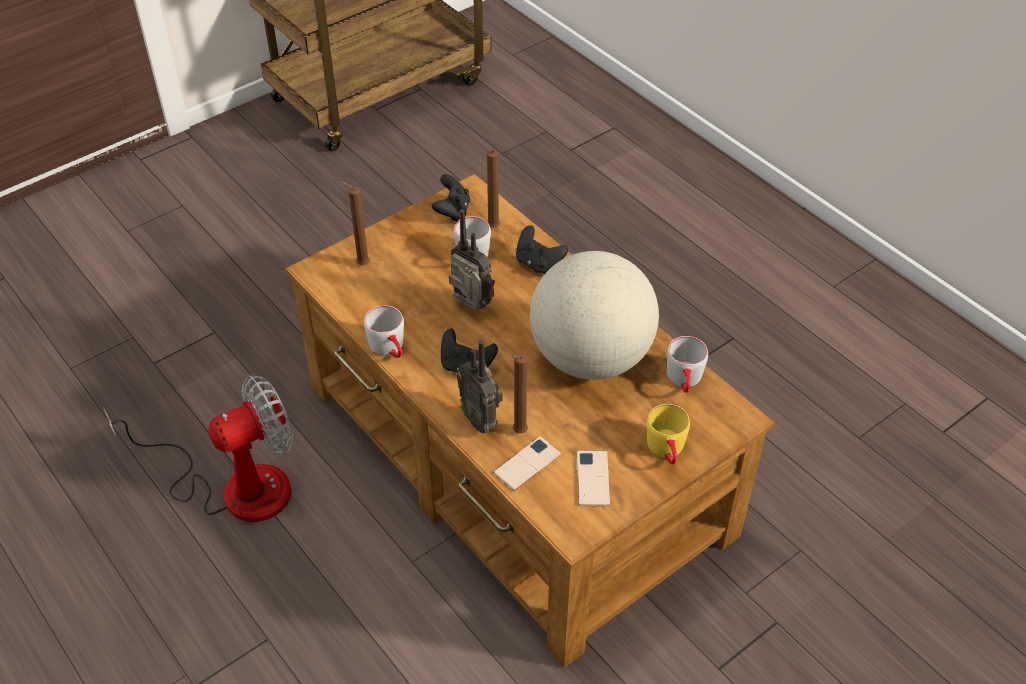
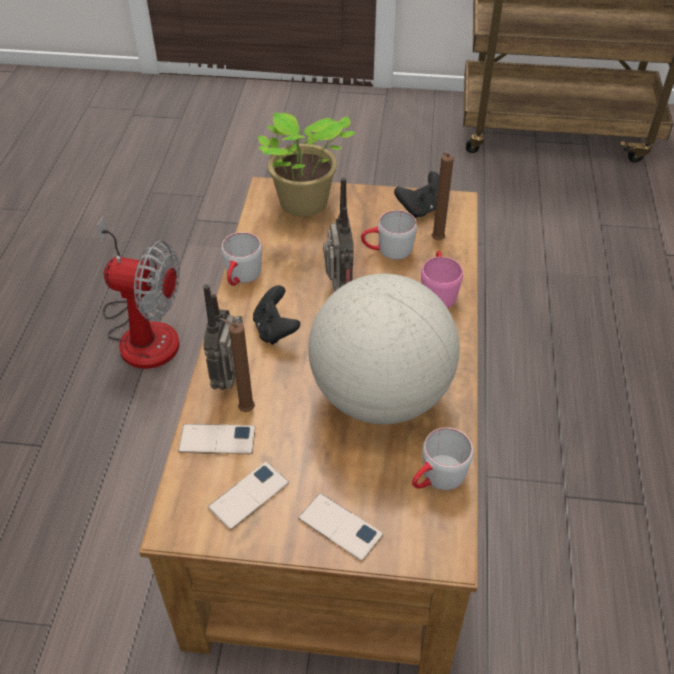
camera: 45 degrees right, 0 degrees up
brown candle [341,182,370,265] -> potted plant [258,112,356,217]
black game controller [516,225,568,274] -> pink mug [421,251,463,308]
yellow mug [647,404,690,465] -> phone [298,493,383,561]

